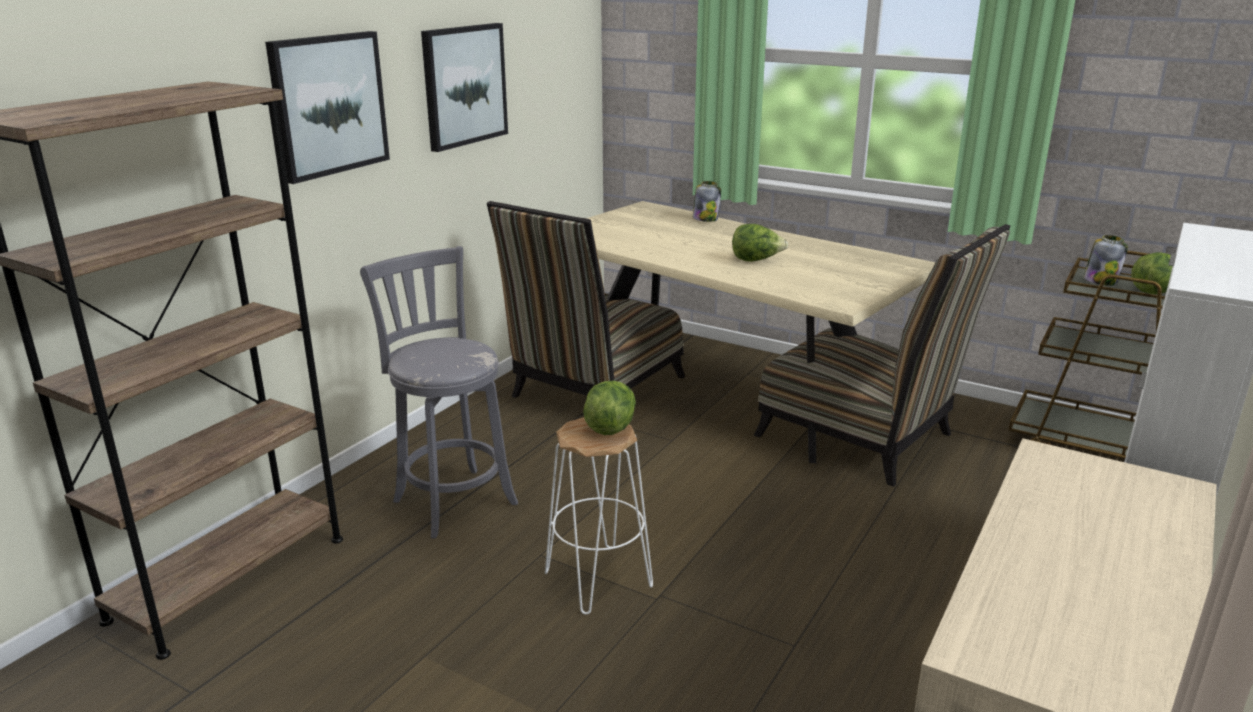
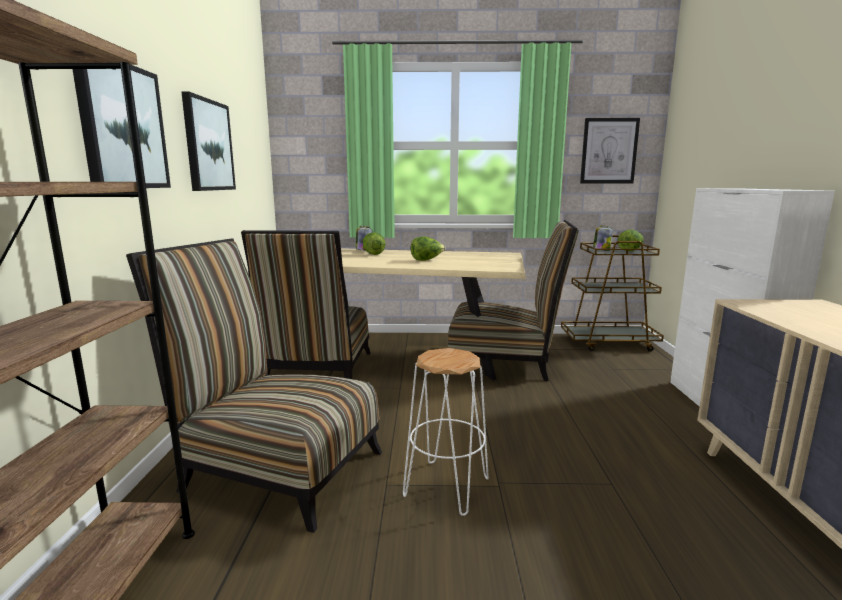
camera: 30 degrees left, 10 degrees down
grey stool [360,246,518,539] -> chair [126,238,382,533]
lettuce [583,381,636,435] -> lettuce moved to [363,232,386,255]
none -> picture [580,118,640,183]

